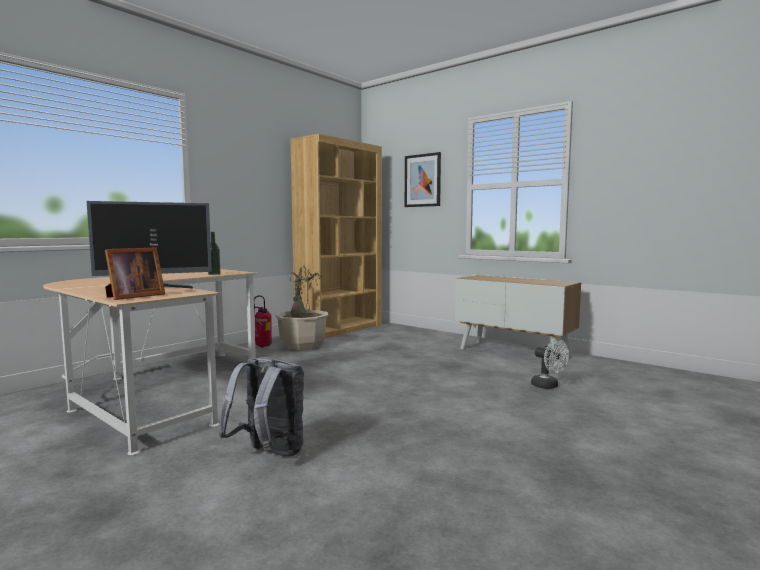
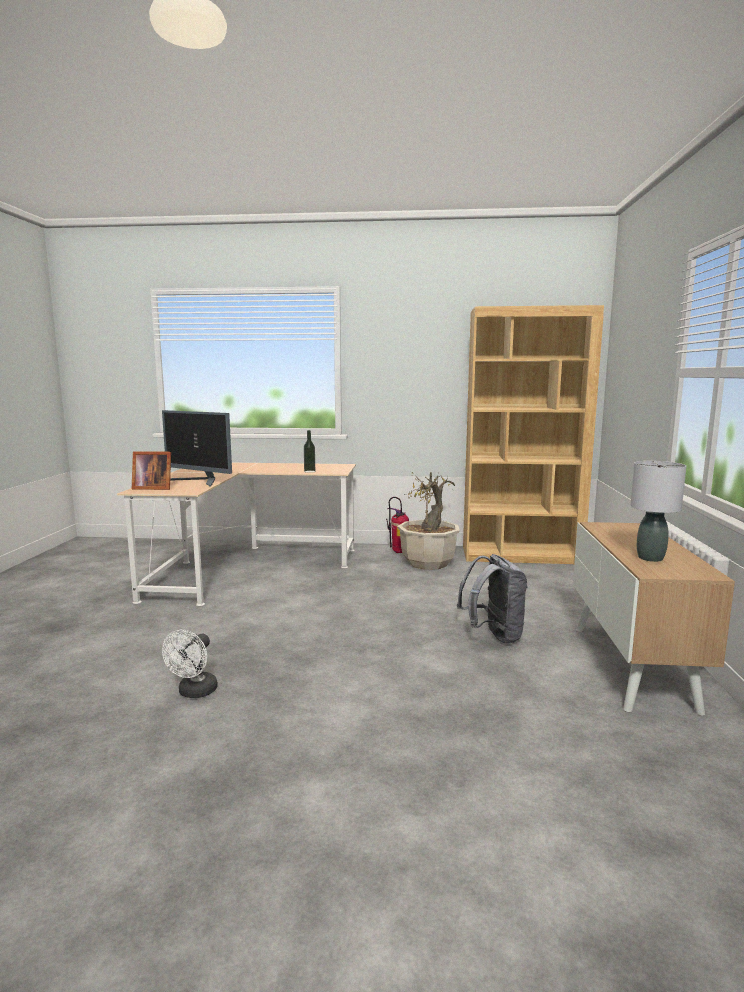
camera: 55 degrees right, 5 degrees up
grey backpack [219,357,304,456] -> grey backpack moved to [457,554,528,644]
picture [405,152,441,207] -> none
white fan [531,340,569,389] -> white fan moved to [162,630,218,698]
none -> grey table lamp [631,461,686,562]

